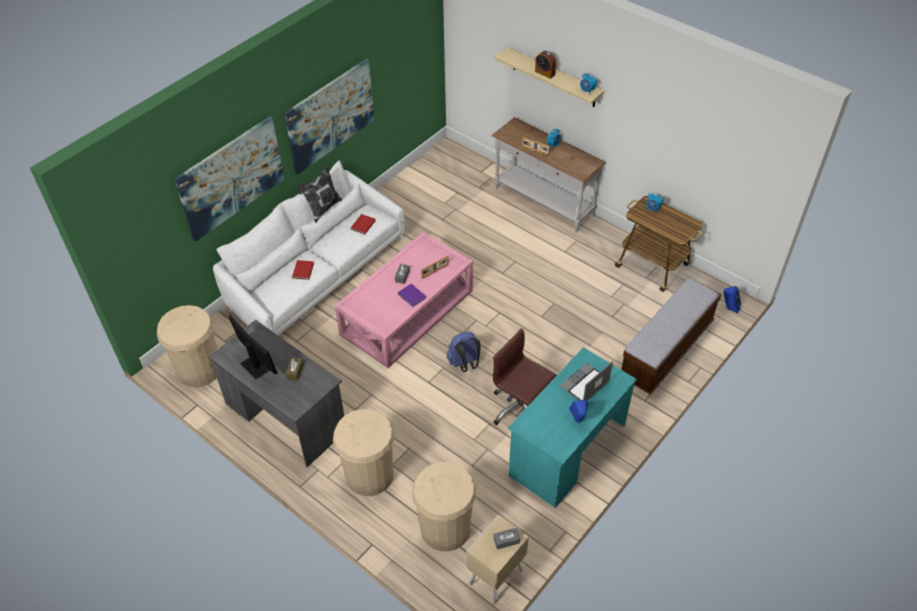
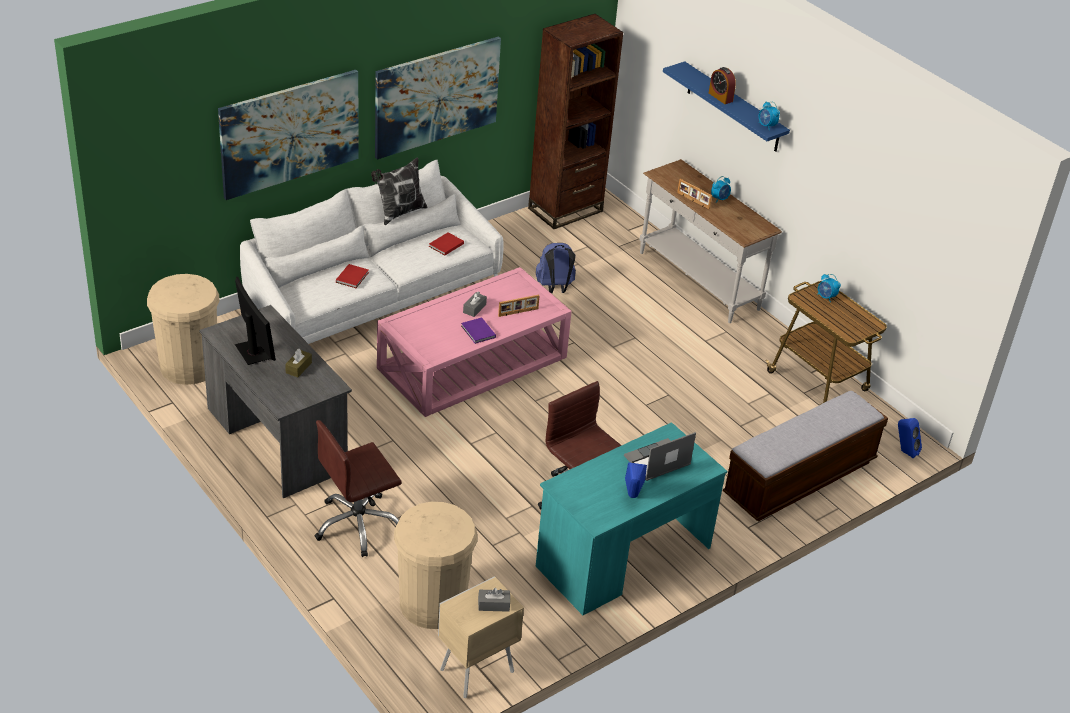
camera: 10 degrees right, 10 degrees down
beige trash can [333,409,394,496] -> brown office chair [315,420,402,557]
blue backpack [447,332,481,372] -> blue backpack moved to [536,243,576,293]
beige shelf [494,47,604,107] -> blue shelf [663,61,790,152]
none -> brown bookcase [528,14,623,229]

